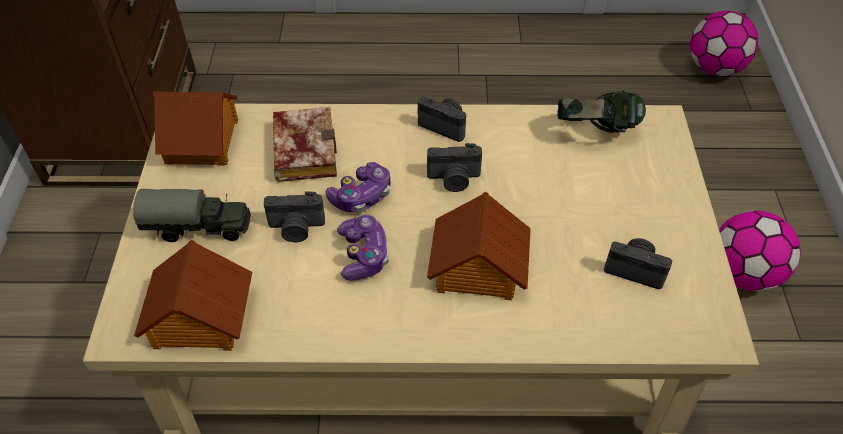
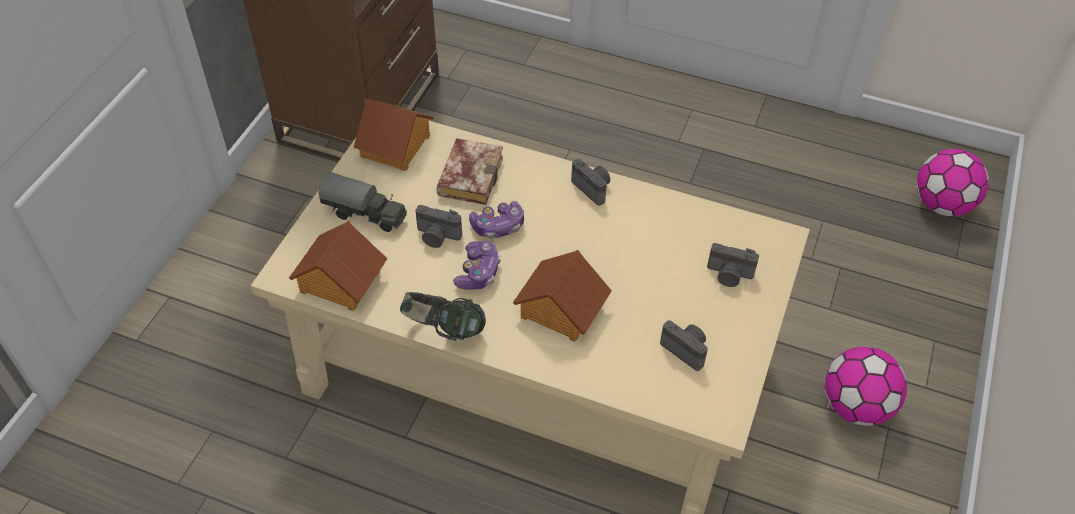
camera: 20 degrees right, 0 degrees up
camera [427,143,482,192] -> camera moved to [707,243,759,287]
headphones [557,90,646,133] -> headphones moved to [400,292,486,341]

